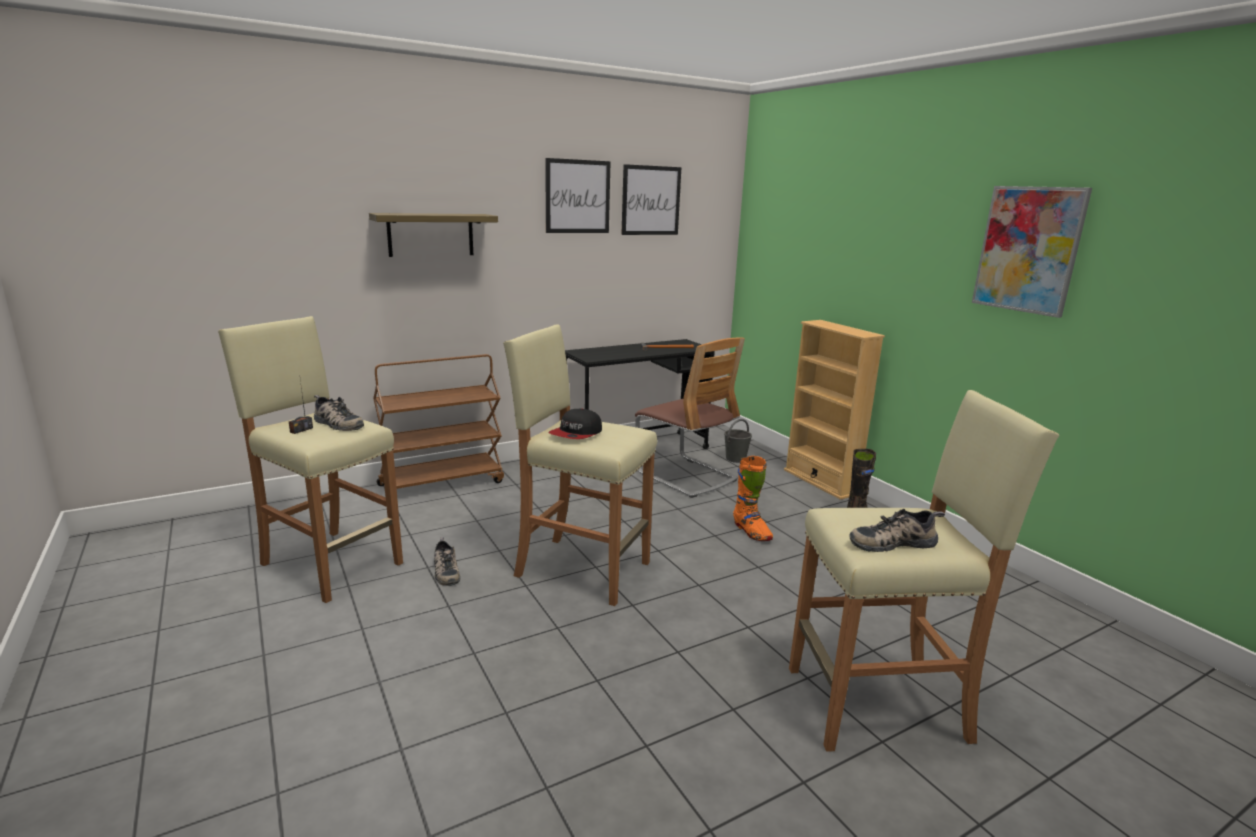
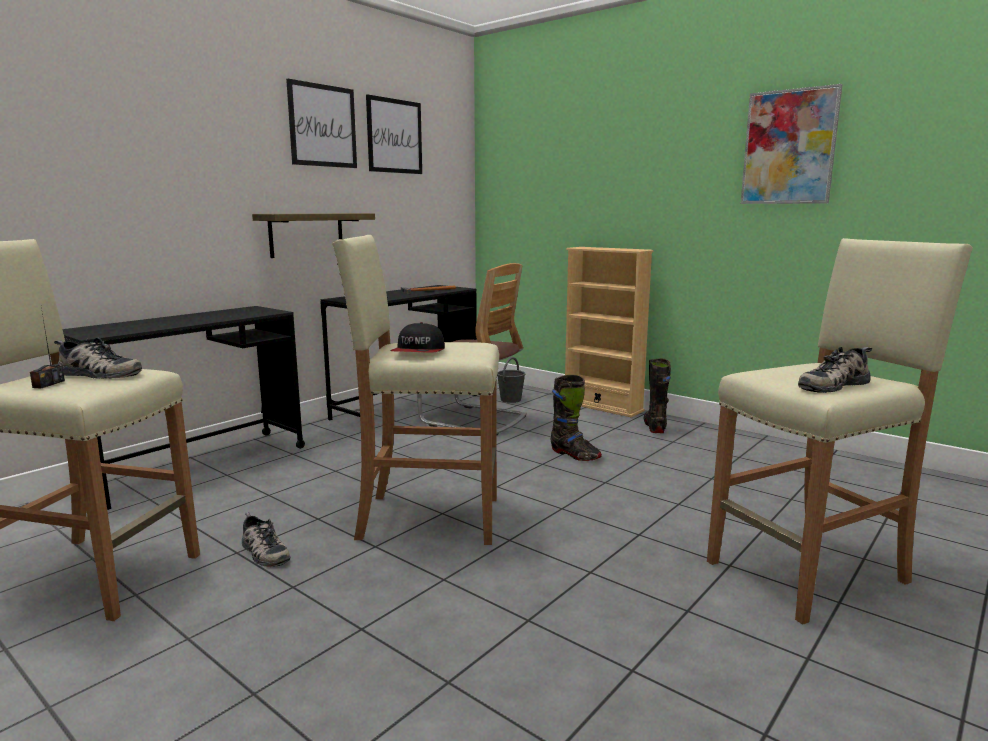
camera: 20 degrees left, 5 degrees down
shelf [369,213,498,257] -> shelf moved to [252,213,375,258]
brown cart [373,354,504,489] -> black desk [63,306,305,510]
orange boot [733,456,773,541] -> black boot [551,375,602,461]

